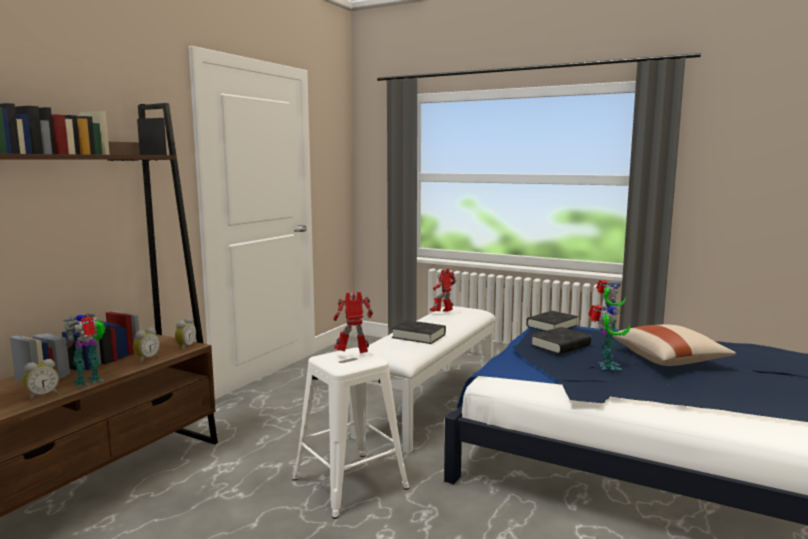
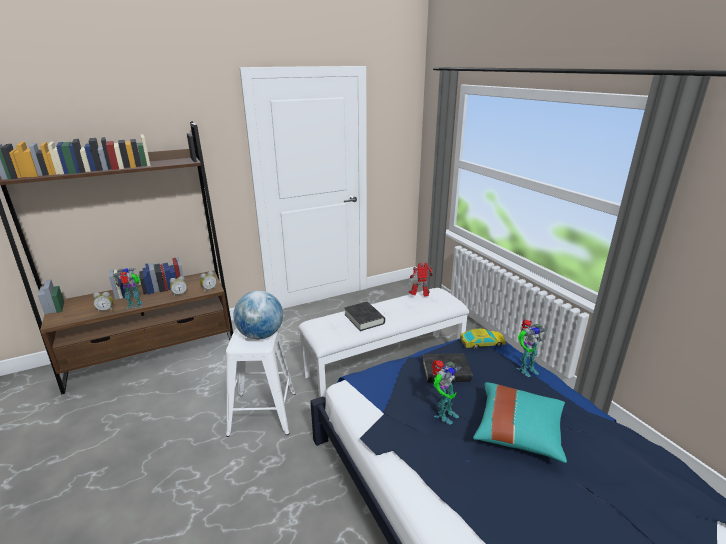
camera: 35 degrees right, 15 degrees up
toy robot [334,292,373,353] -> globe [233,291,283,339]
black book [526,311,578,331] -> toy car [460,328,506,349]
beige pillow [613,325,736,366] -> turquoise pillow [473,382,567,463]

